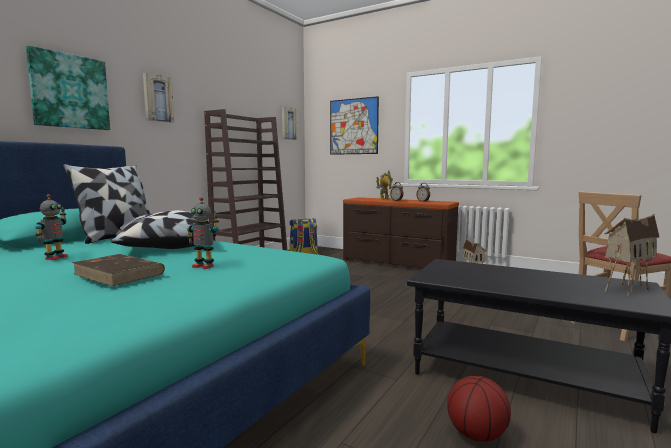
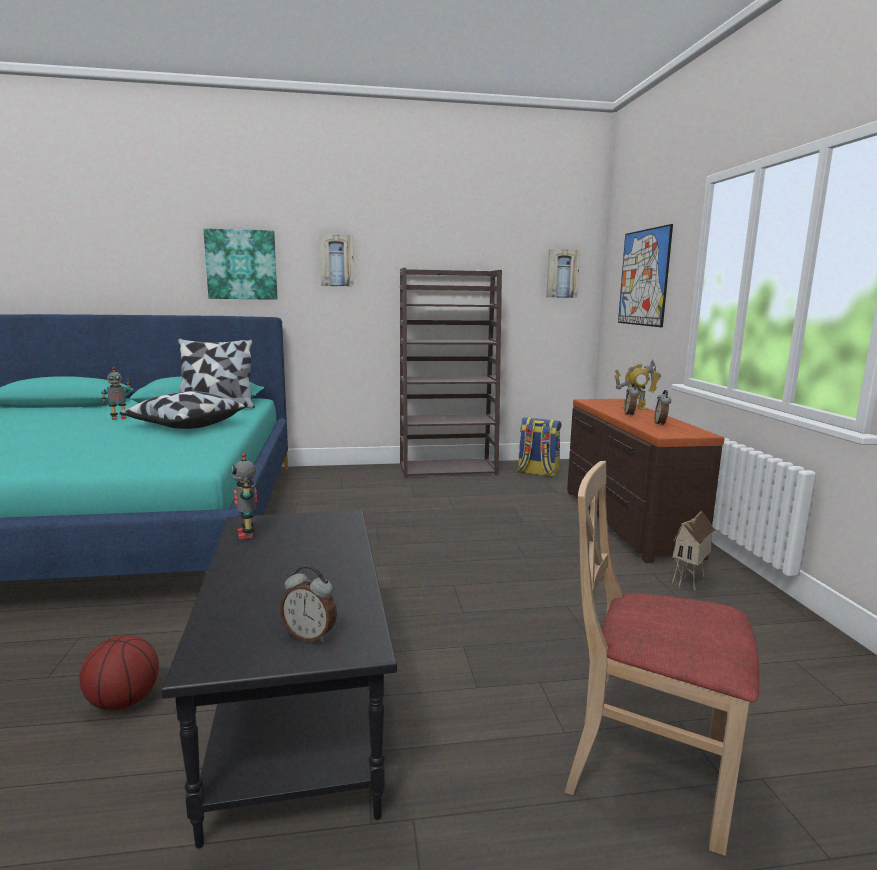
camera: 50 degrees right, 5 degrees up
brown book [72,254,165,286] -> none
toy robot [187,197,219,269] -> toy robot moved to [231,453,257,540]
toy house [605,214,659,297] -> alarm clock [280,565,337,643]

